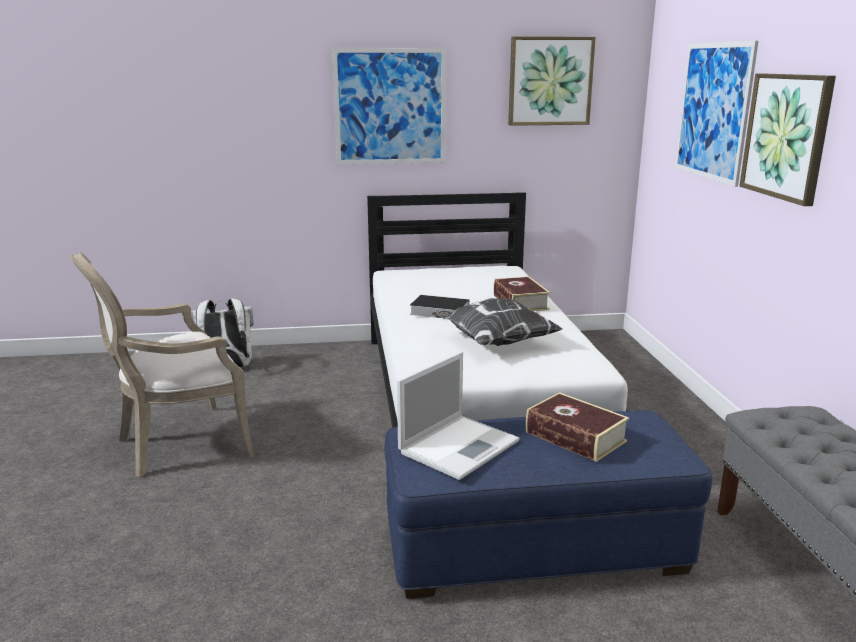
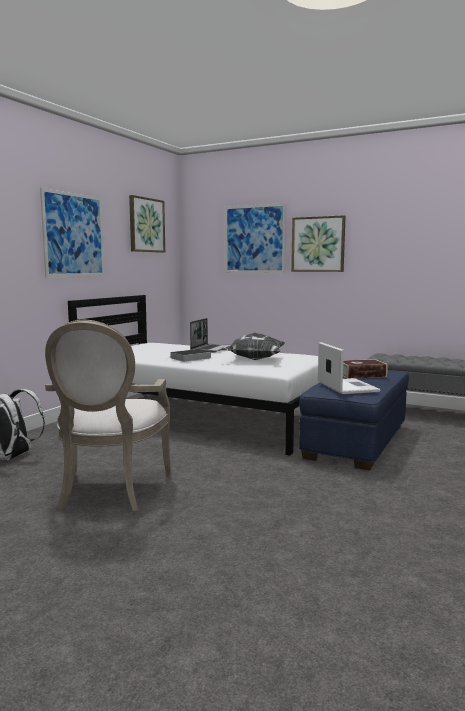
camera: 55 degrees left, 10 degrees down
book [493,277,550,311] -> laptop [190,318,231,353]

